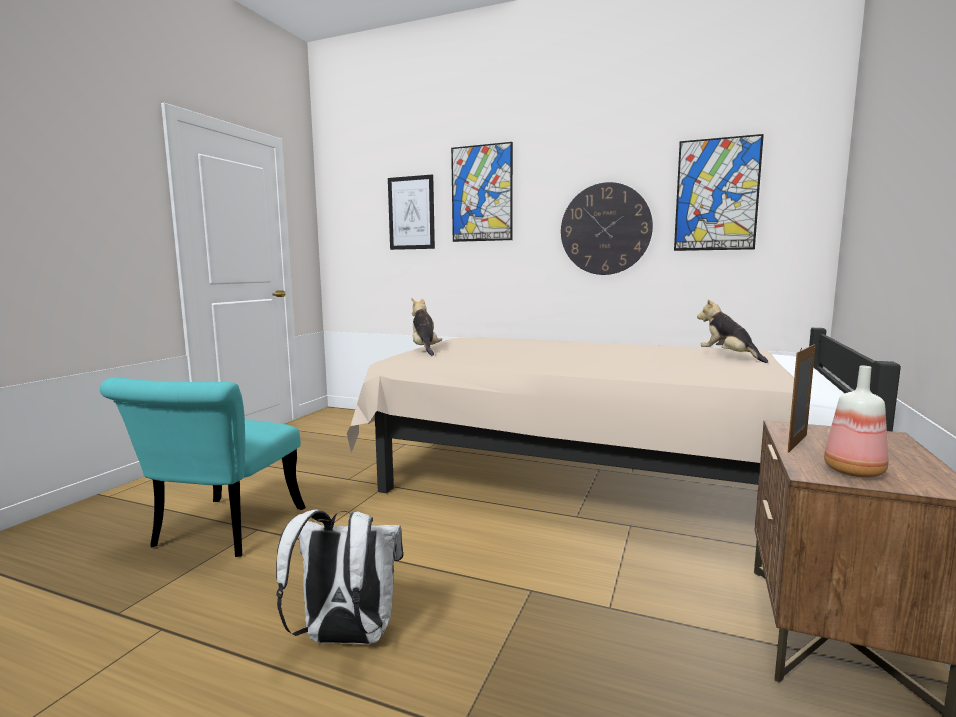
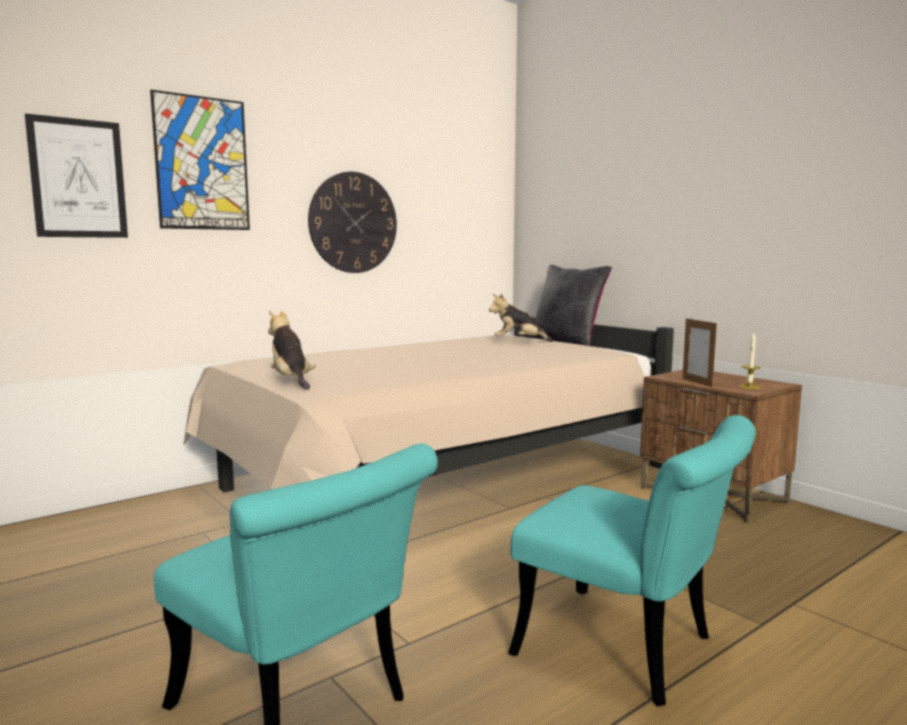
camera: 60 degrees left, 0 degrees up
white backpack [276,510,403,644] -> turquoise chair [508,415,756,706]
plush toy [411,298,442,356] -> plush toy turned 45 degrees clockwise [268,311,316,390]
picture [674,134,764,251] -> none
bottle [824,366,888,478] -> candle [739,333,761,389]
none -> black pillow [528,265,612,346]

